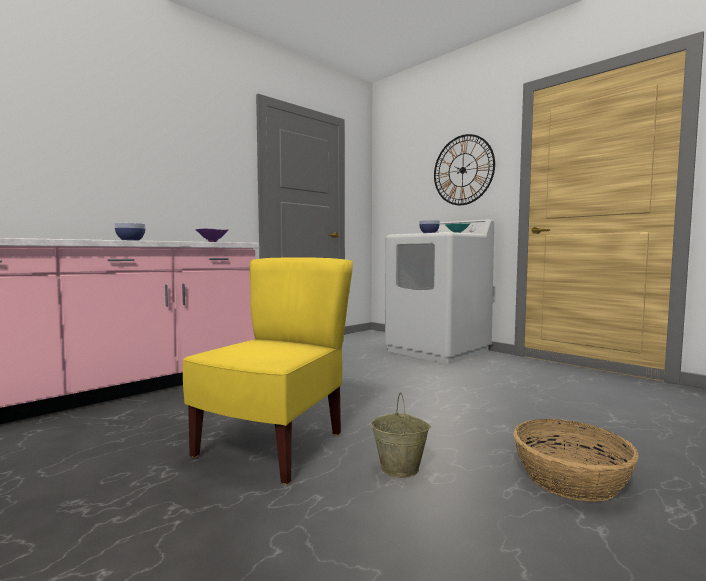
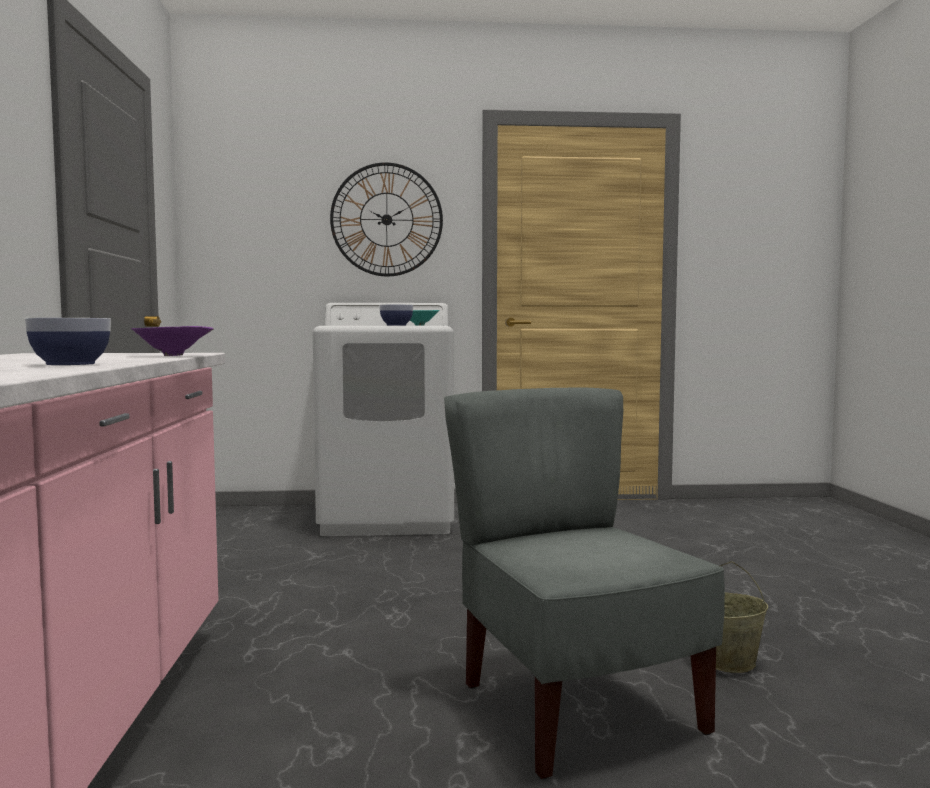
camera: 50 degrees left, 0 degrees up
yellow chair [183,257,353,485] -> grey chair [444,388,725,780]
basket [513,419,639,502] -> none

